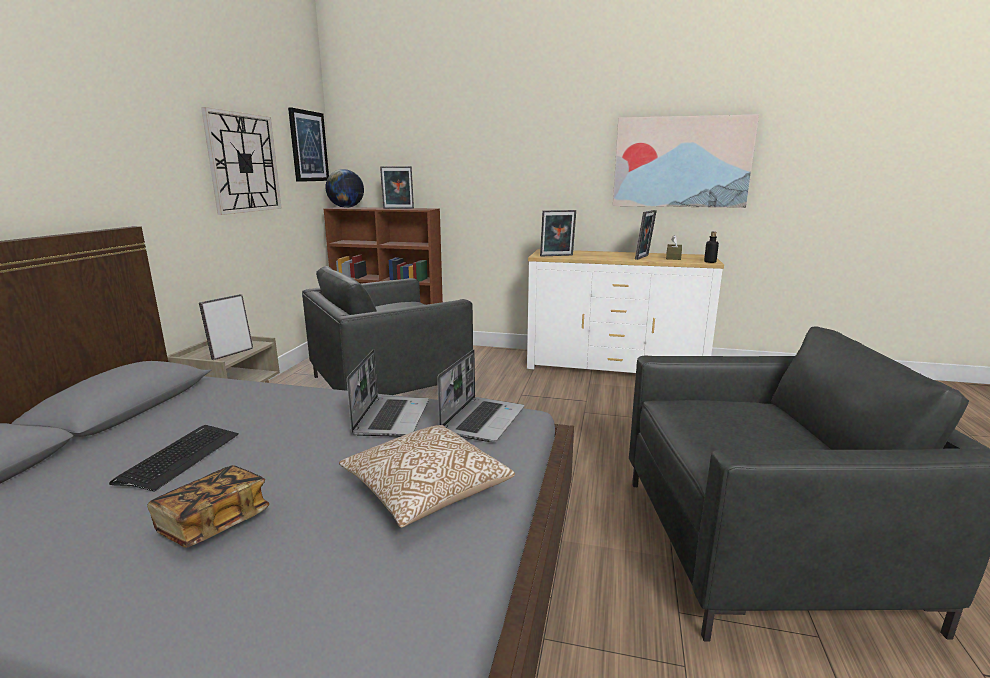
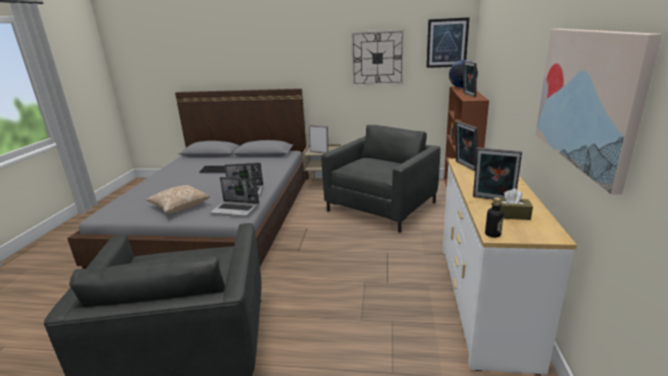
camera: 85 degrees right, 5 degrees up
book [147,465,269,548] -> none
grey armchair [302,266,473,395] -> grey armchair turned 75 degrees clockwise [321,125,441,233]

